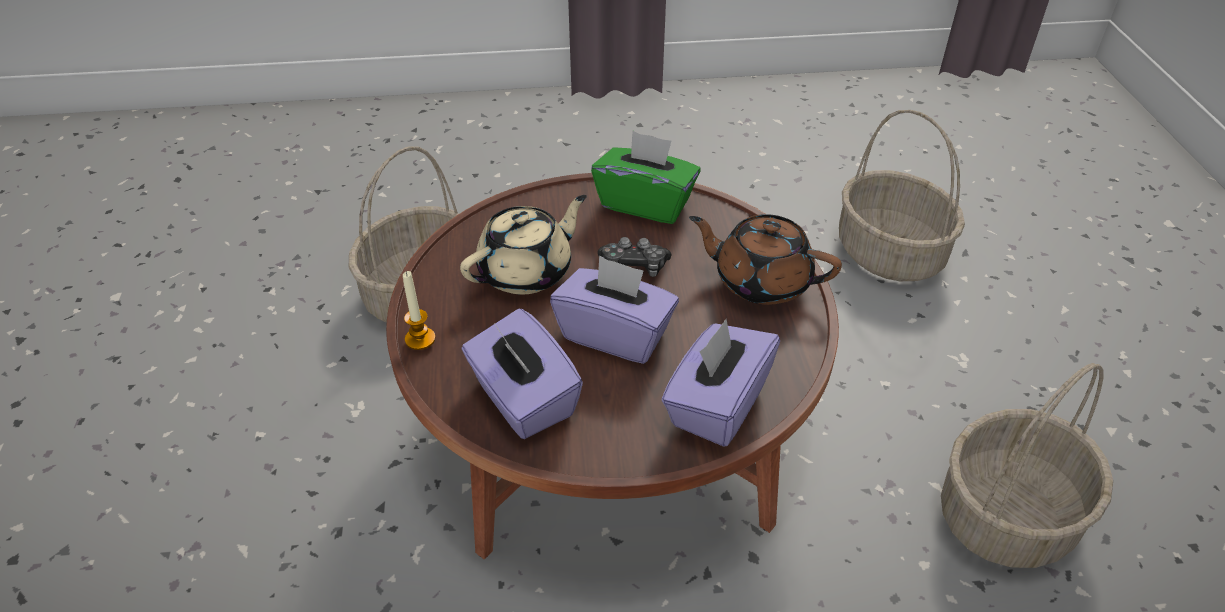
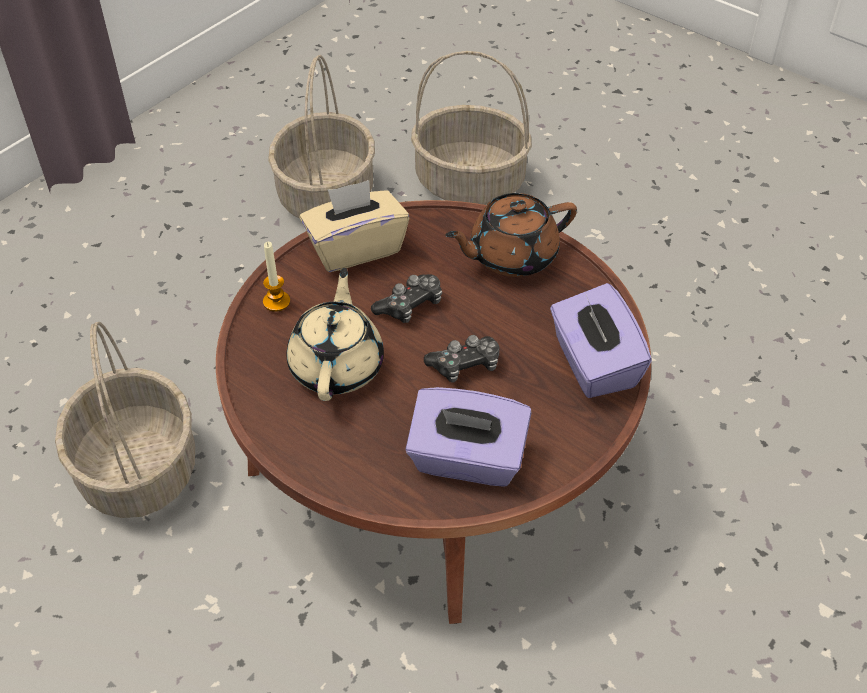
camera: 45 degrees left, 5 degrees up
candle [403,271,436,350] -> candle moved to [263,242,290,312]
purple tissue box [550,255,679,364] -> game controller [424,335,500,382]
green tissue box [591,131,701,224] -> beige tissue box [300,180,409,272]
basket [941,363,1113,568] -> basket moved to [268,55,375,219]

